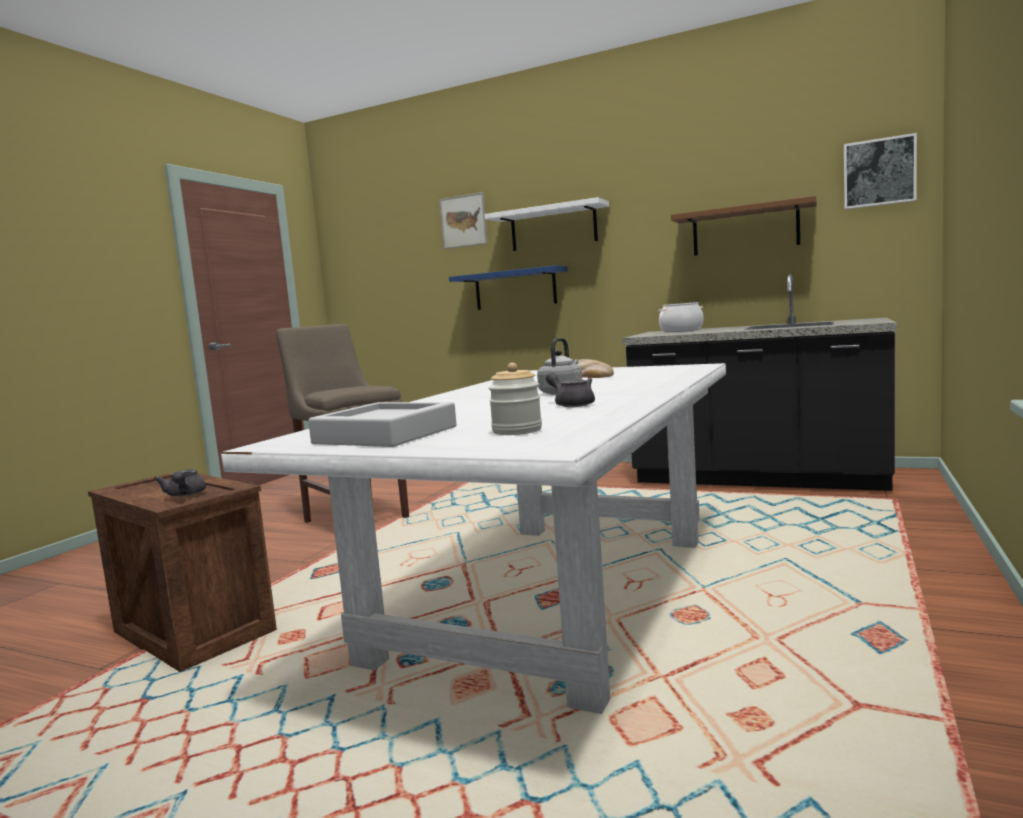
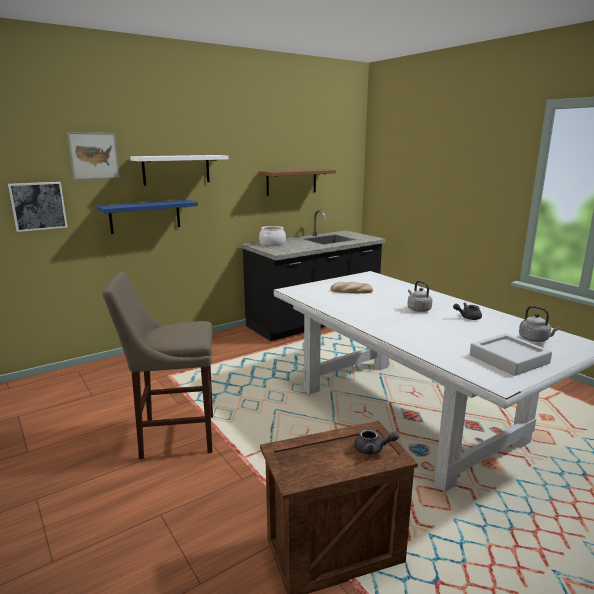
camera: 60 degrees left, 10 degrees up
jar [488,363,542,435] -> grey kettle [519,306,560,342]
picture [844,133,917,210] -> picture moved to [8,182,67,232]

